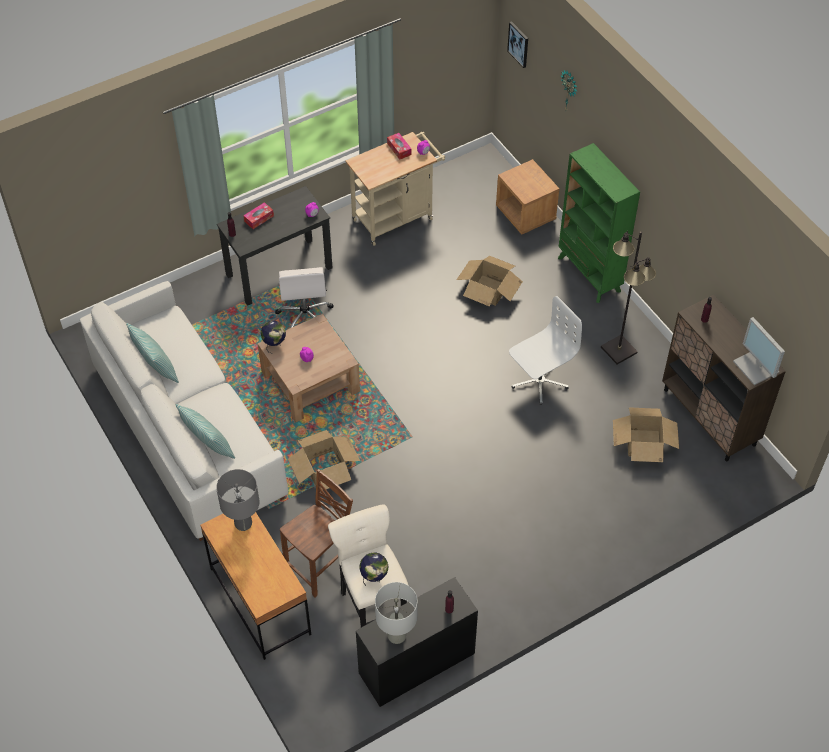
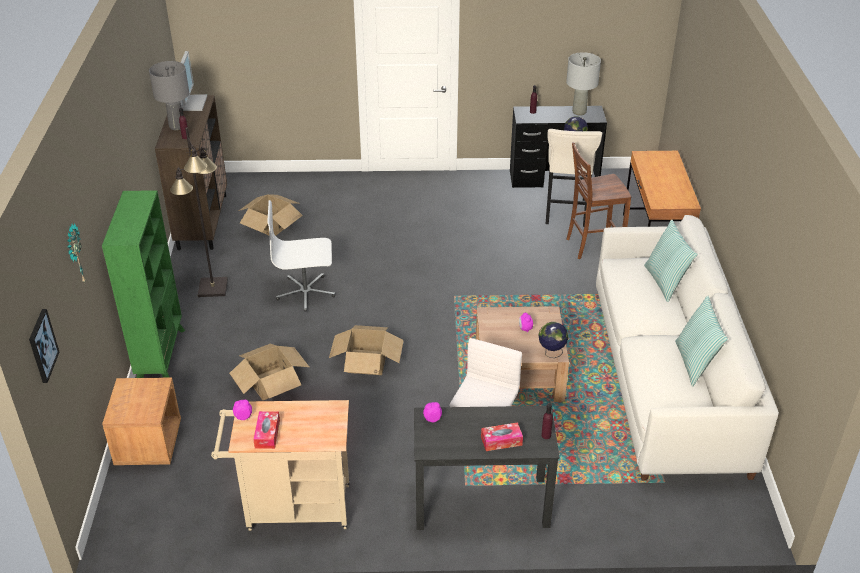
camera: 150 degrees left, 15 degrees down
grey table lamp [216,469,259,531] -> grey table lamp moved to [149,61,189,130]
cardboard box [288,430,360,490] -> cardboard box moved to [329,325,404,375]

